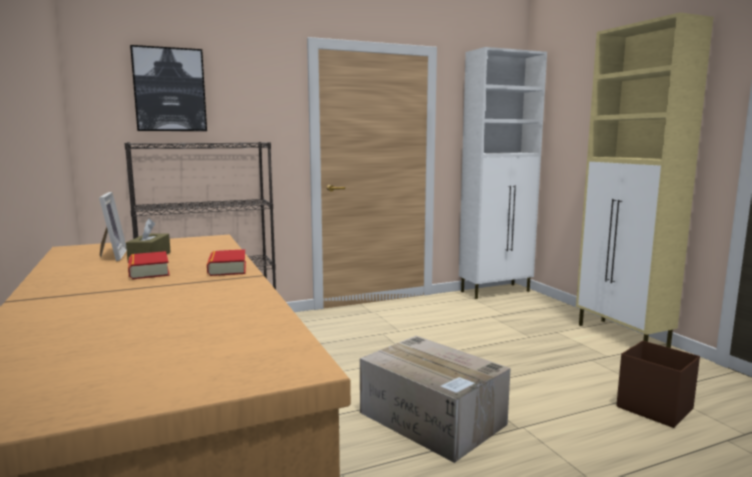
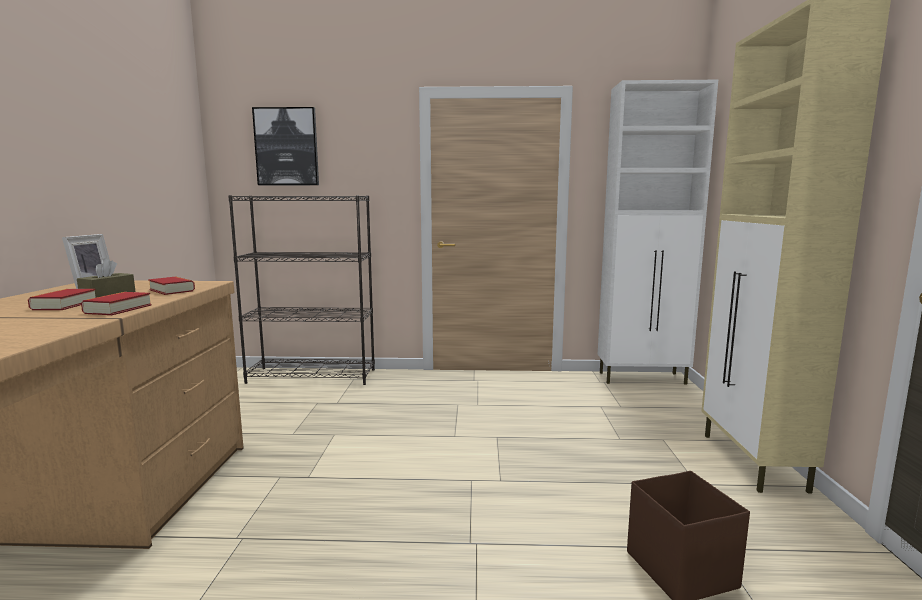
camera: 25 degrees right, 0 degrees up
cardboard box [360,336,511,463] -> none
none -> book [148,277,195,295]

